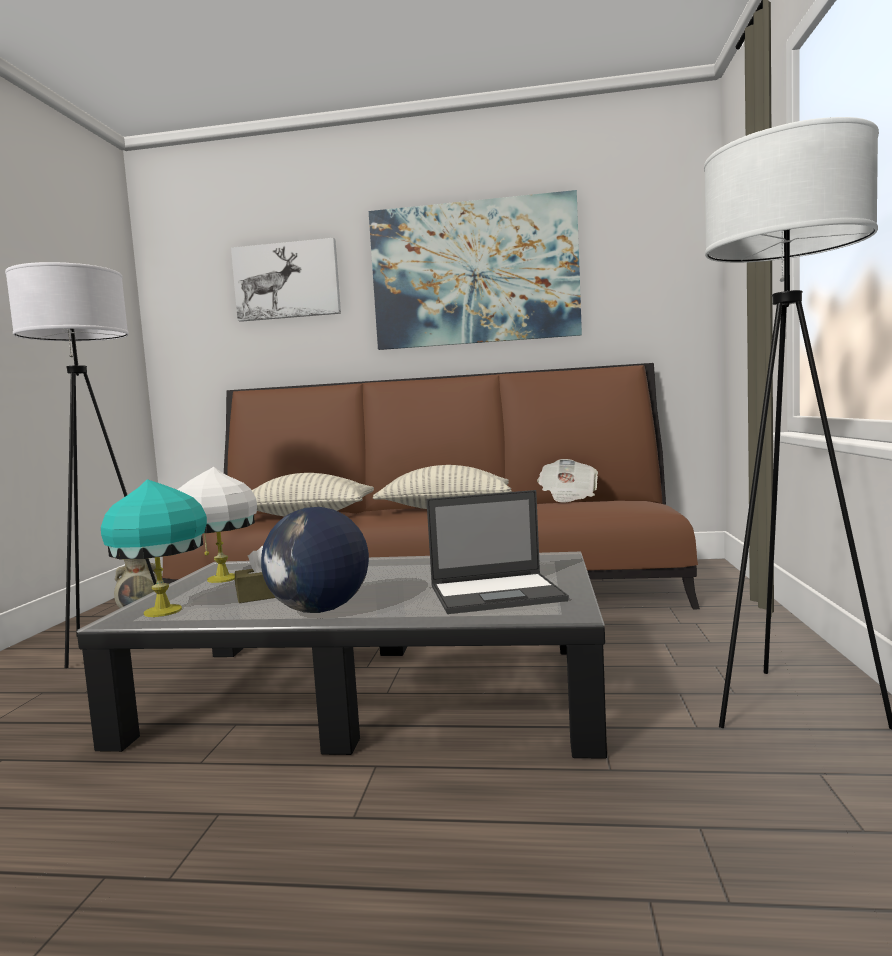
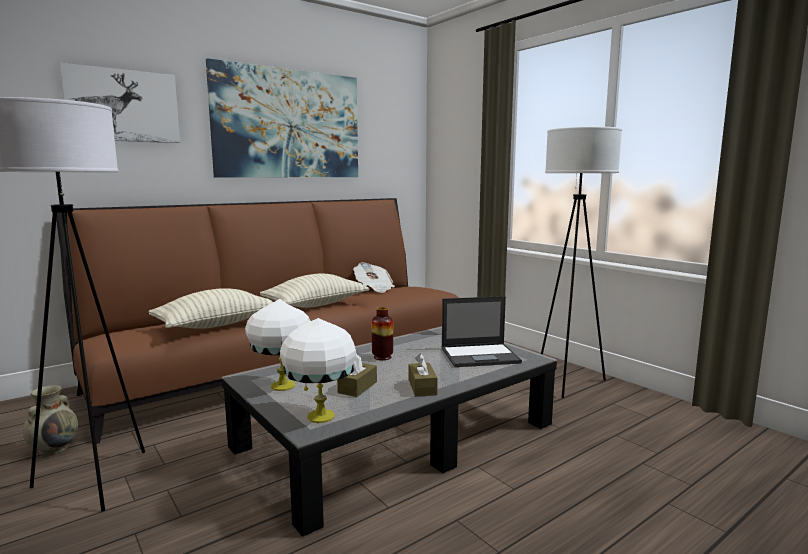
camera: 45 degrees left, 5 degrees up
turquoise table lamp [101,479,207,617] -> white table lamp [280,318,356,423]
globe [261,507,369,613] -> brown tissue box [409,353,438,396]
laptop [426,490,569,614] -> laptop turned 45 degrees clockwise [441,296,522,367]
none -> vase [372,307,393,360]

